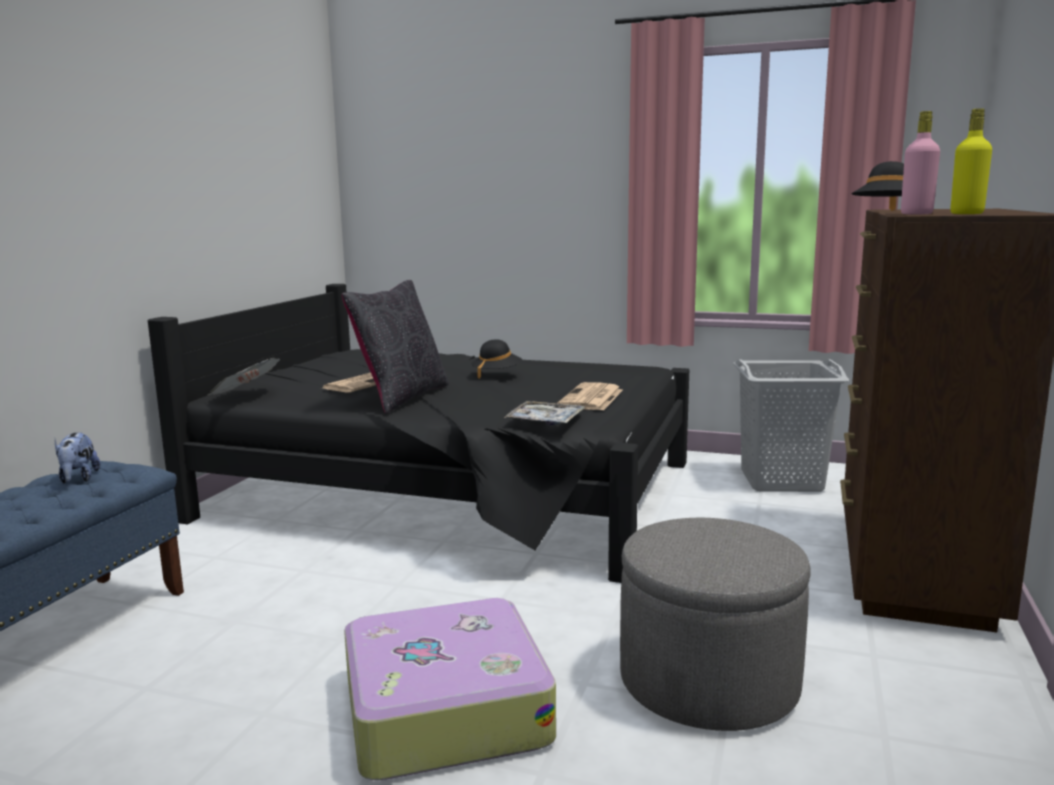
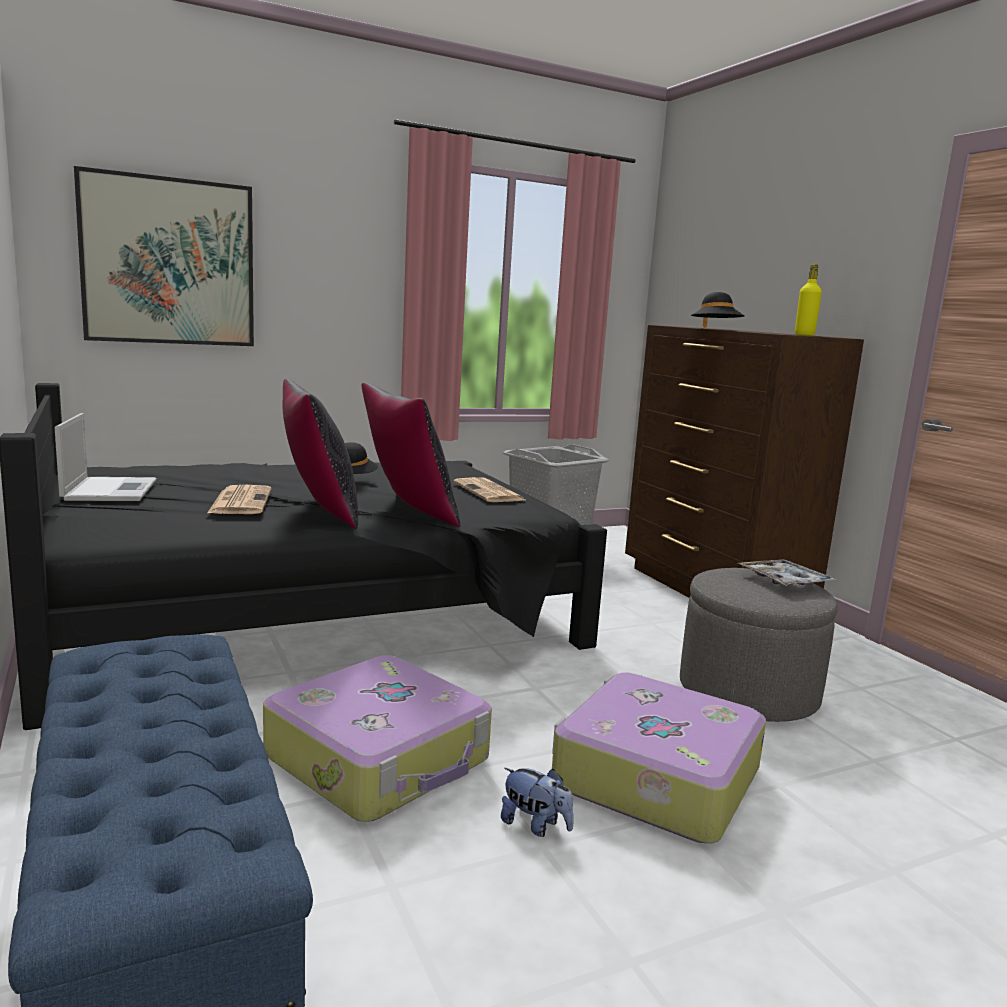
camera: 45 degrees left, 0 degrees up
plush toy [55,432,100,483] -> plush toy moved to [501,768,574,837]
newspaper [207,357,280,395] -> none
tray [504,401,584,425] -> tray moved to [738,559,836,586]
pink bottle [901,111,940,214] -> none
none -> laptop [55,413,157,501]
none -> picture [74,166,254,346]
none -> suitcase [263,655,492,822]
none -> black pillow [361,383,460,527]

